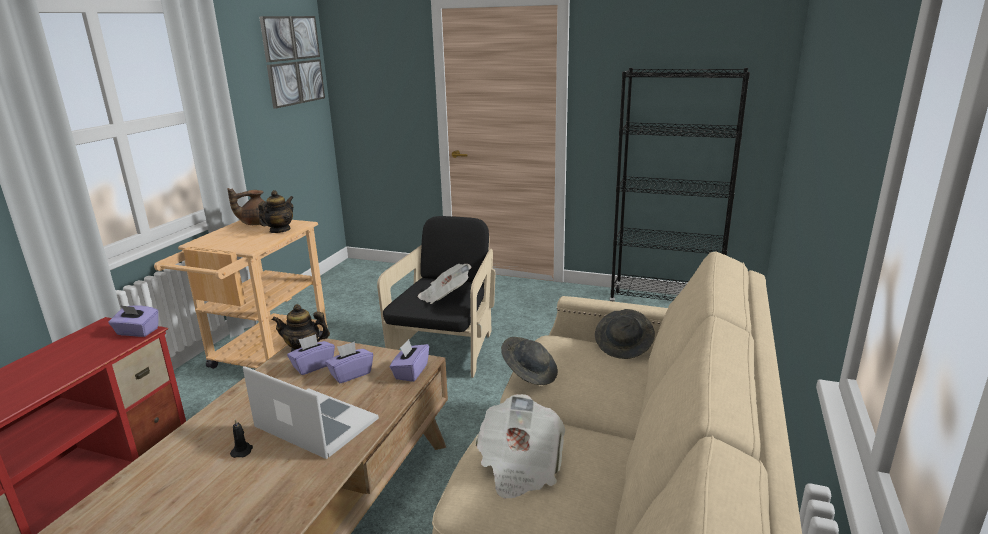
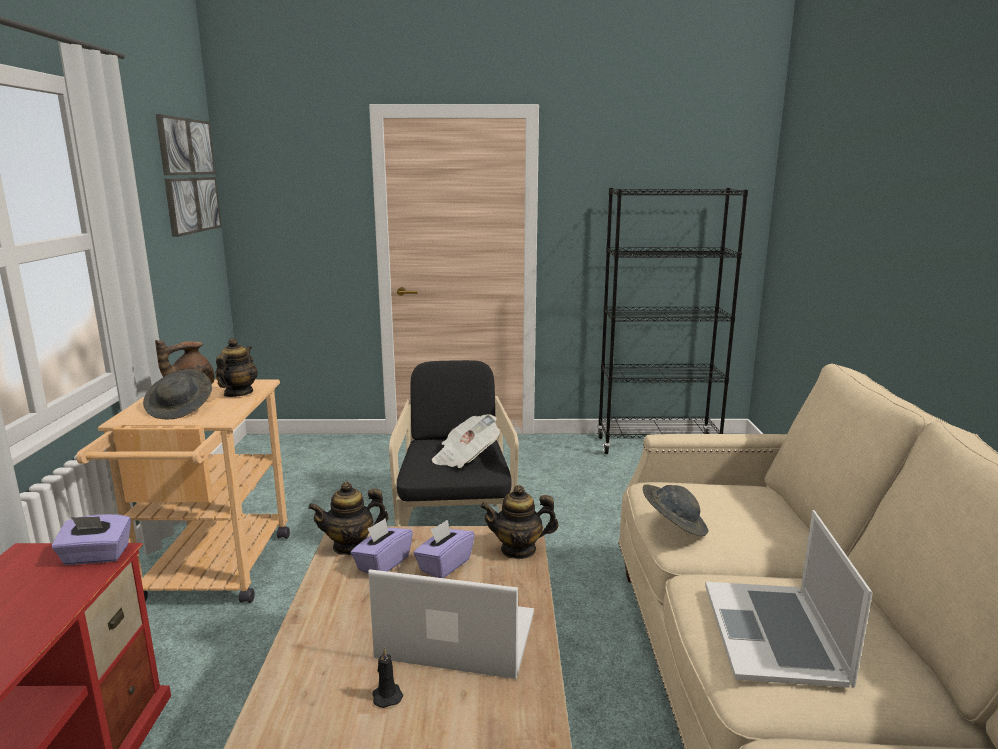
camera: 20 degrees left, 5 degrees down
purple tissue box [390,339,429,382] -> teapot [480,485,558,559]
newspaper [475,394,565,499] -> laptop [705,510,873,688]
grey hat [595,309,655,359] -> grey hat moved to [143,369,212,419]

